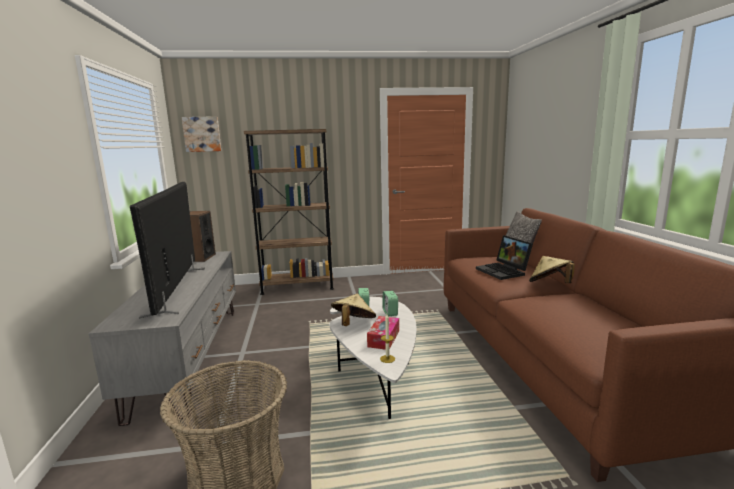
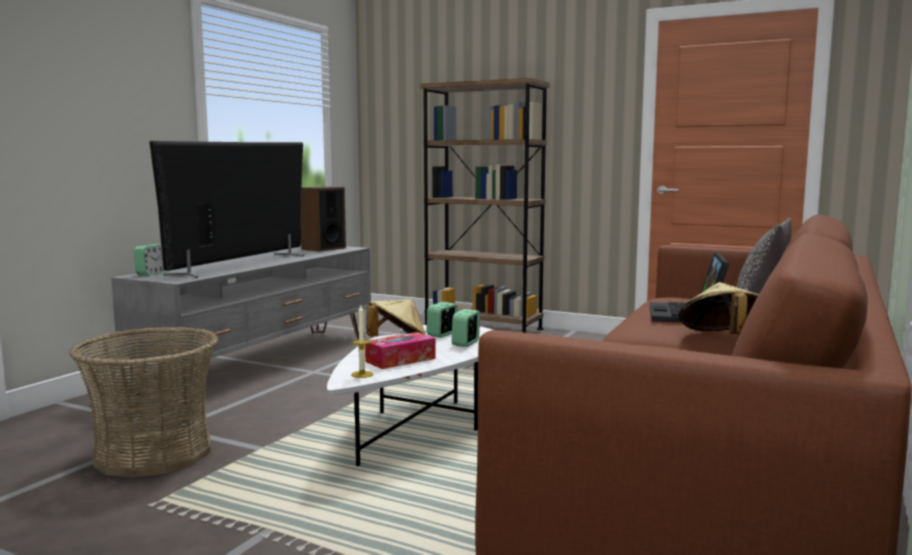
camera: 35 degrees right, 5 degrees down
picture [181,116,221,152] -> none
none -> alarm clock [134,244,168,276]

